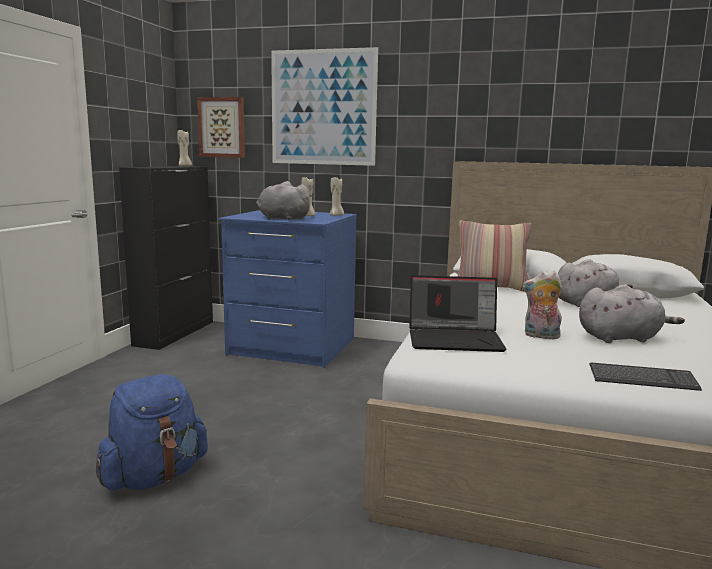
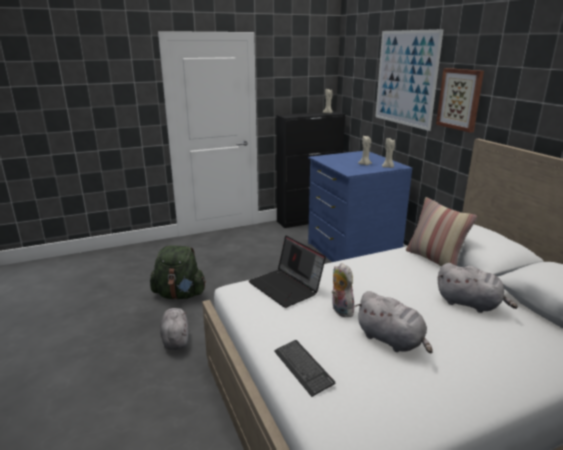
camera: 50 degrees right, 10 degrees up
blue backpack [96,374,208,490] -> green backpack [150,245,206,299]
picture [197,97,245,158] -> picture moved to [436,68,484,133]
grey plush toy [256,181,313,220] -> grey plush toy moved to [160,308,189,350]

